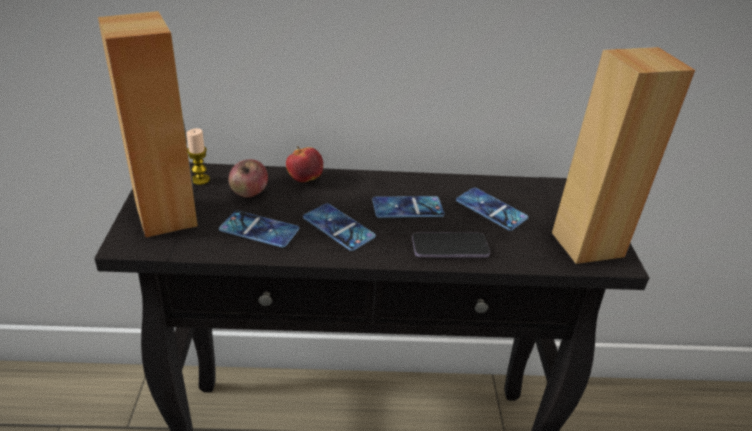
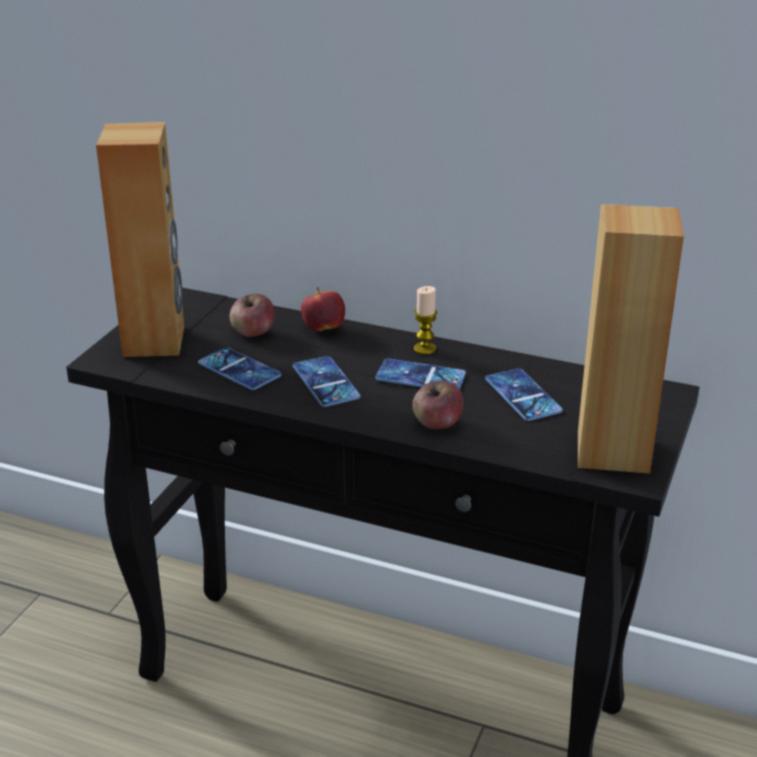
camera: 25 degrees right, 5 degrees down
candle [186,128,210,185] -> candle moved to [414,286,438,355]
phone [412,232,490,258] -> apple [412,381,463,429]

